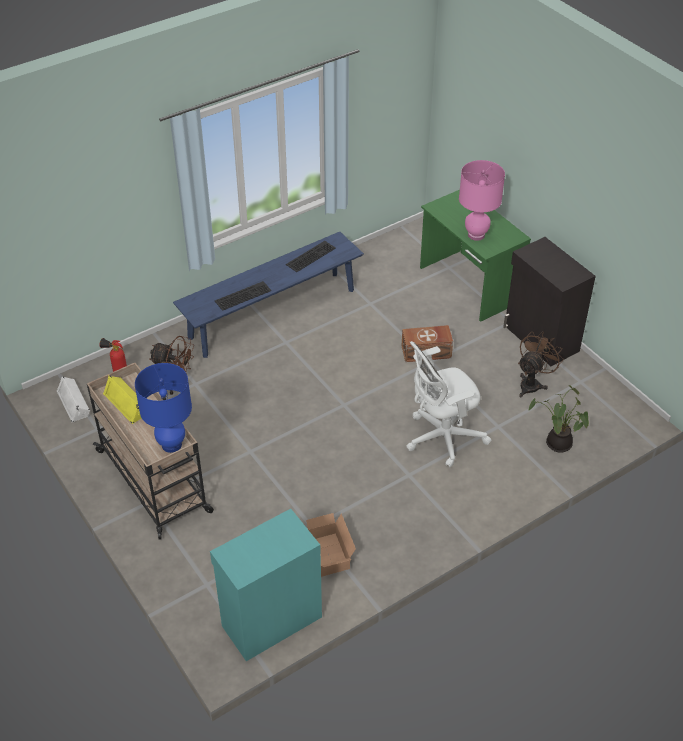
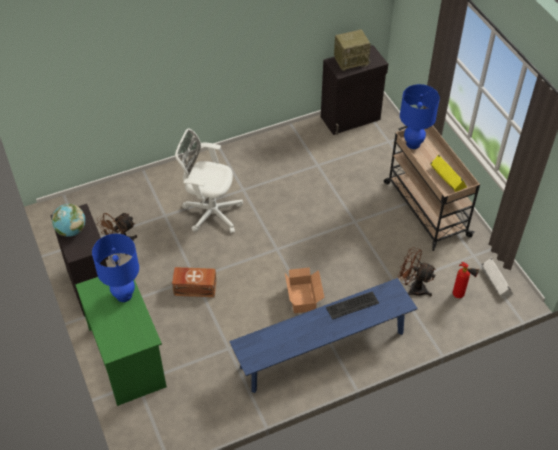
camera: 170 degrees left, 5 degrees up
turquoise cabinet [210,509,322,661] -> black cabinet [321,45,388,135]
keyboard [286,241,336,272] -> none
cardboard box [306,513,356,577] -> cardboard box moved to [285,267,325,313]
white office chair [406,341,491,467] -> white office chair turned 150 degrees counterclockwise [175,129,243,233]
pink table lamp [459,160,505,241] -> blue table lamp [92,234,139,302]
potted plant [528,385,589,453] -> none
none -> globe [52,204,85,237]
none -> radio [334,29,371,71]

